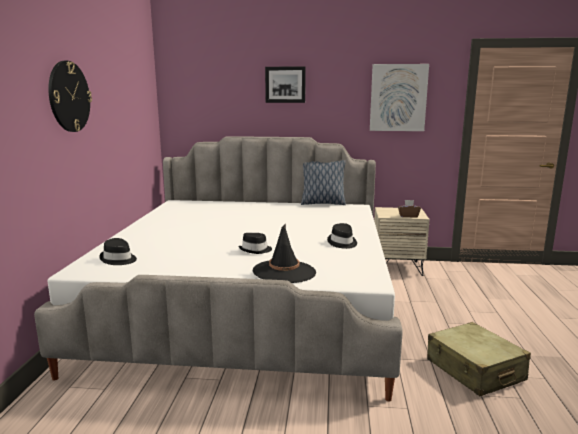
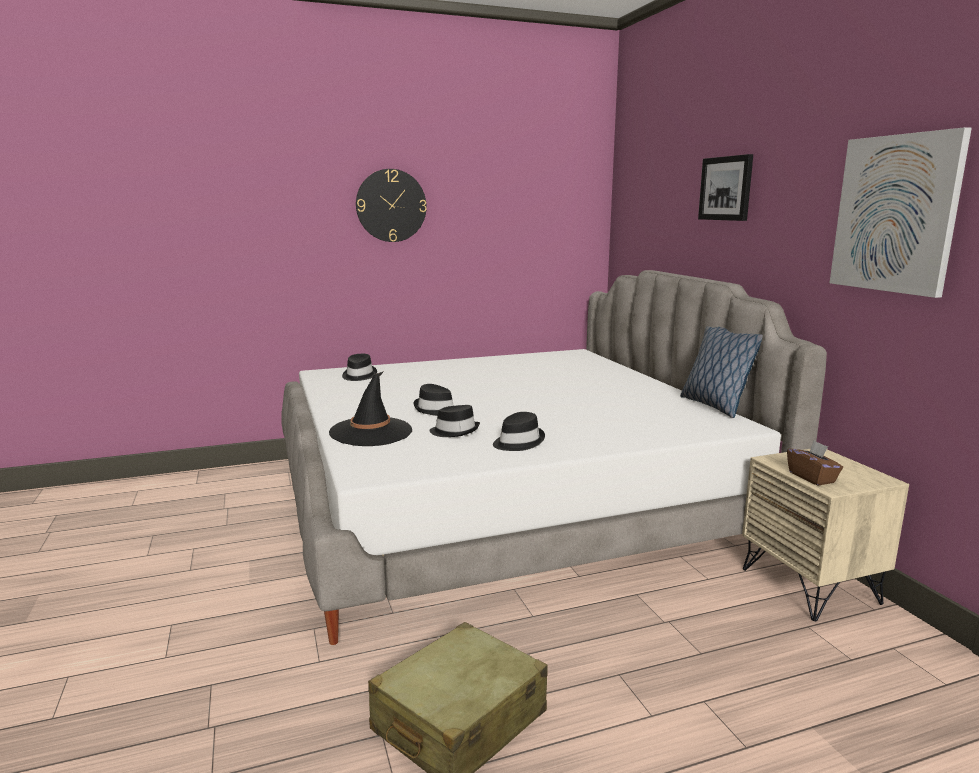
camera: 65 degrees right, 0 degrees up
none -> black hat [429,405,480,437]

